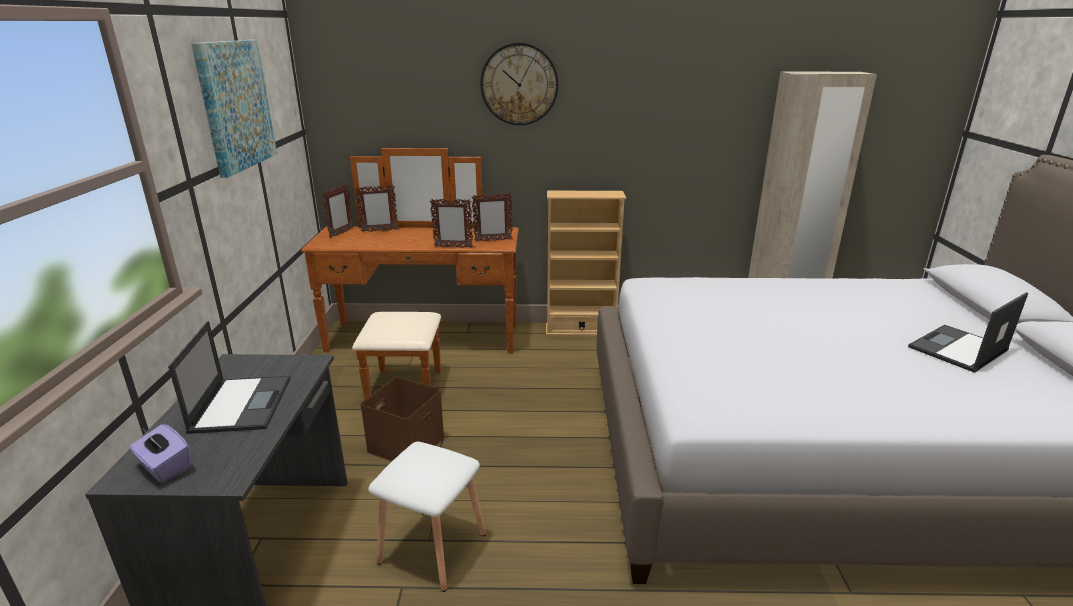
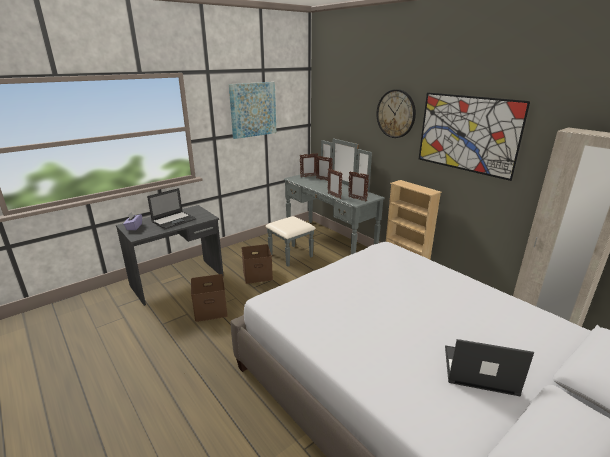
camera: 50 degrees right, 0 degrees up
brown dresser [301,148,519,399] -> grey dresser [265,138,385,267]
white stool [368,442,486,592] -> brown storage box [191,274,228,322]
none -> picture [419,92,530,181]

